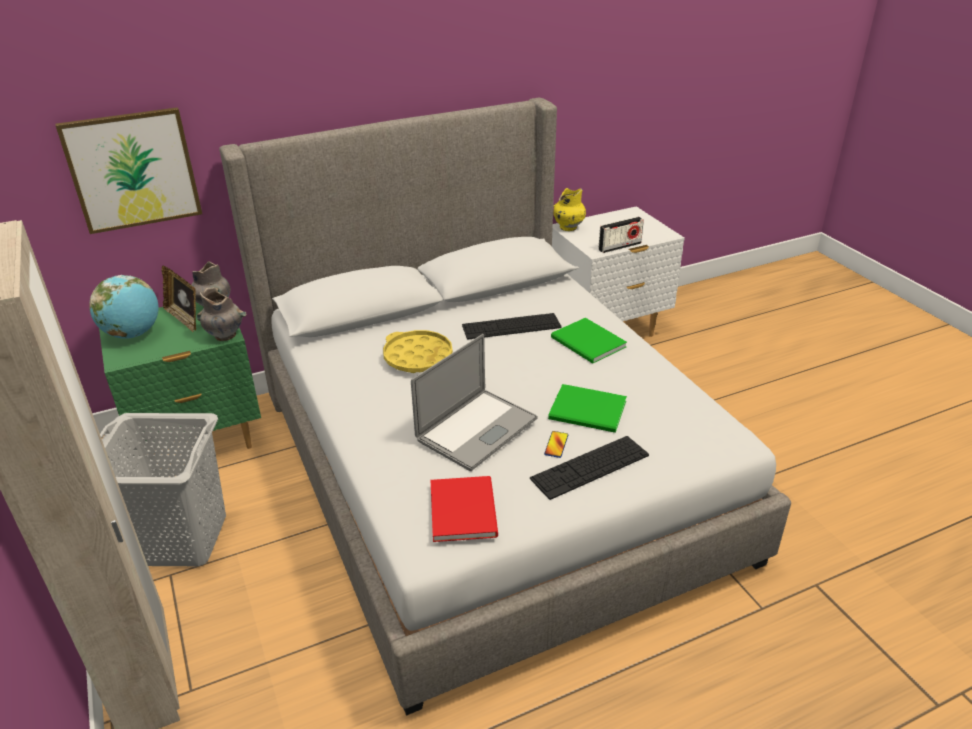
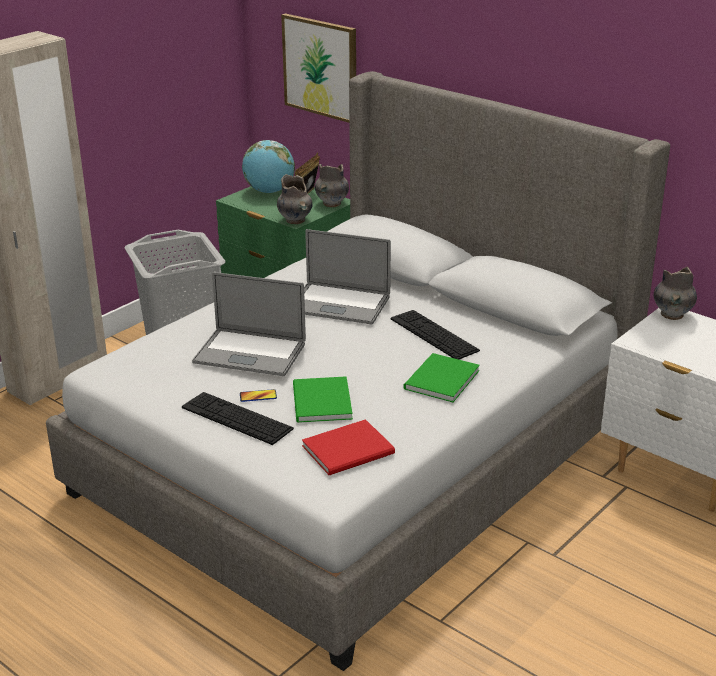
camera: 65 degrees right, 5 degrees down
yellow tray [383,330,453,373] -> laptop [304,229,391,324]
red book [431,476,498,542] -> red book moved to [302,419,395,475]
yellow vase [553,188,586,231] -> grey vase [654,267,697,320]
radio [598,217,644,253] -> none

